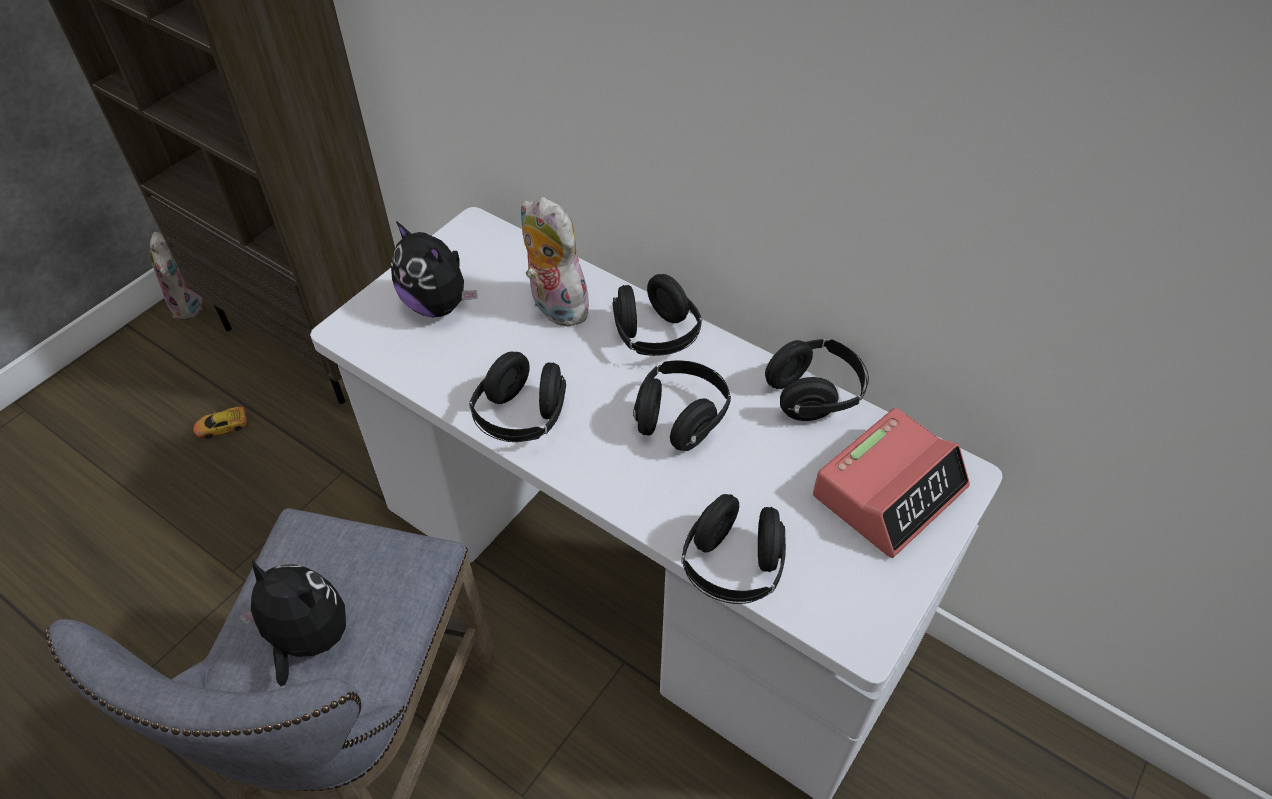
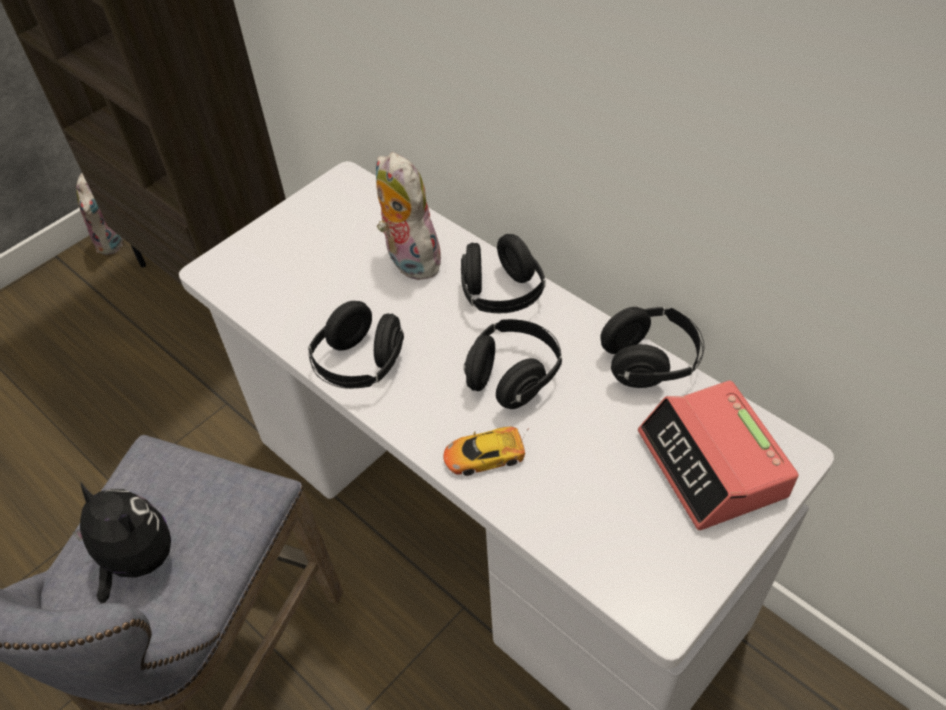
camera: 10 degrees right, 0 degrees up
toy car [193,405,247,439] -> toy car moved to [444,427,526,476]
plush toy [391,221,477,317] -> none
black headphones [681,494,786,604] -> none
alarm clock [813,408,970,558] -> alarm clock turned 105 degrees clockwise [638,381,799,530]

